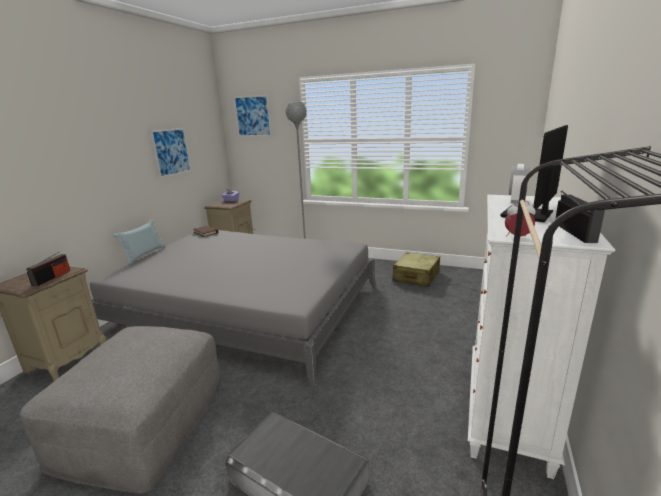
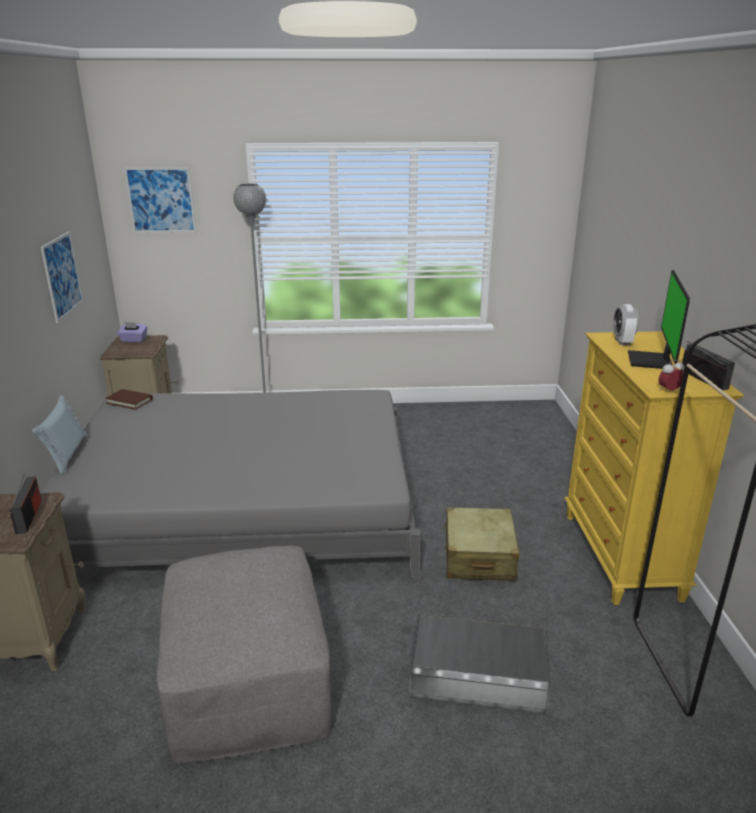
camera: 25 degrees left, 5 degrees up
beige suitcase [393,252,440,287] -> beige suitcase moved to [443,507,520,581]
white dresser [468,195,615,479] -> yellow dresser [565,331,744,605]

